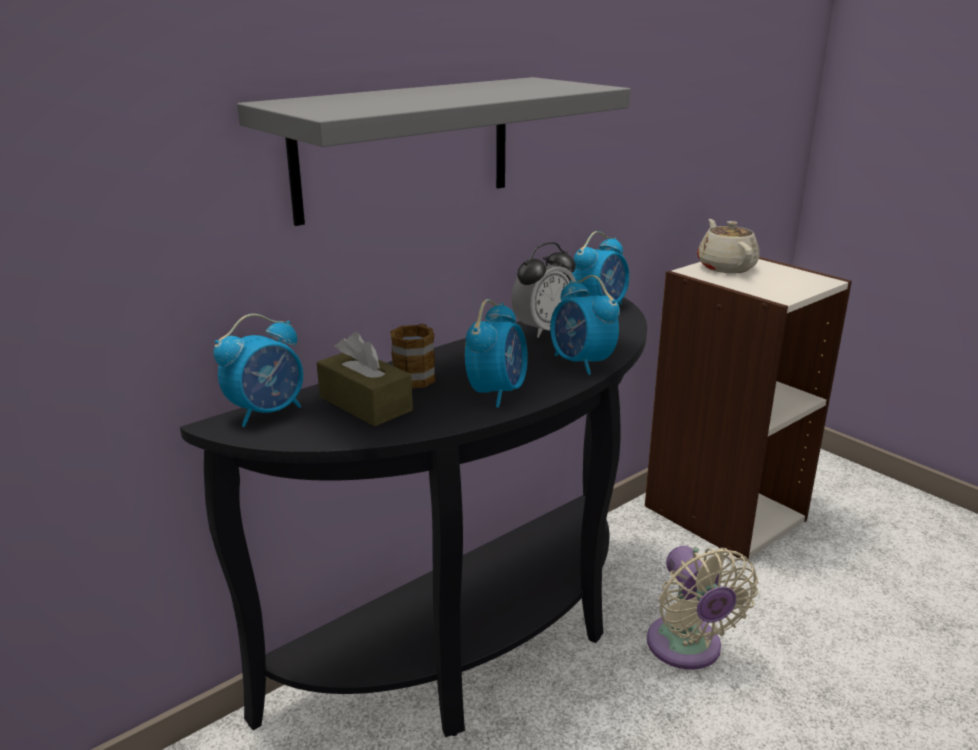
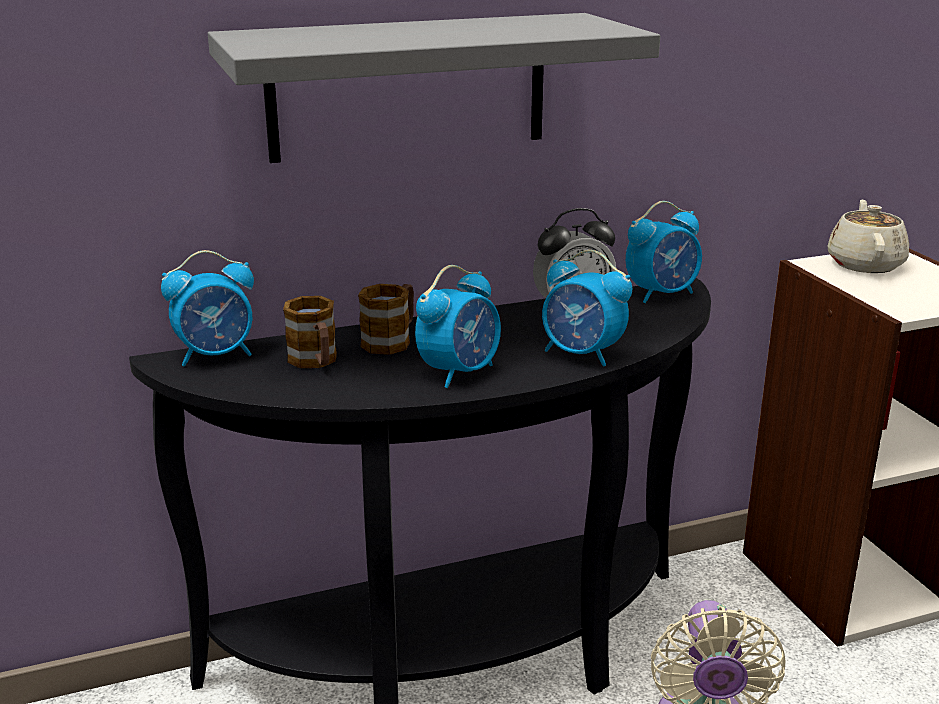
camera: 20 degrees right, 0 degrees up
brown tissue box [317,332,413,427] -> mug [283,296,337,368]
alarm clock [550,275,620,375] -> alarm clock turned 45 degrees counterclockwise [542,250,632,367]

